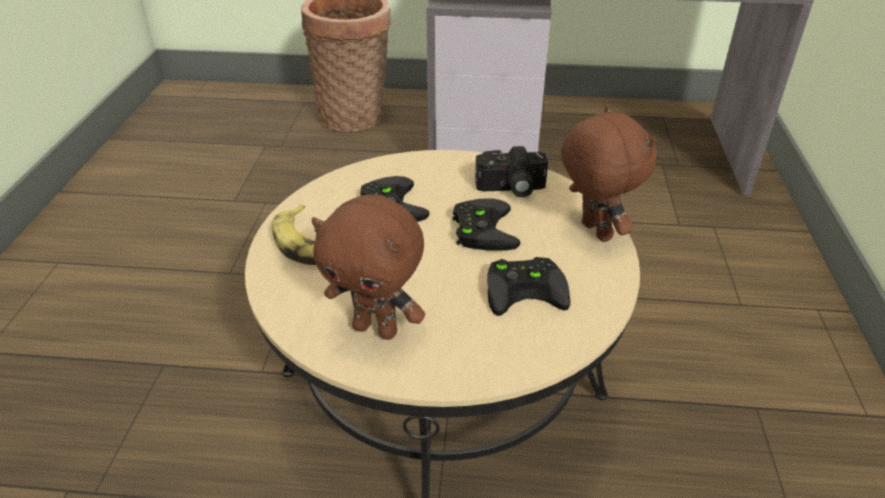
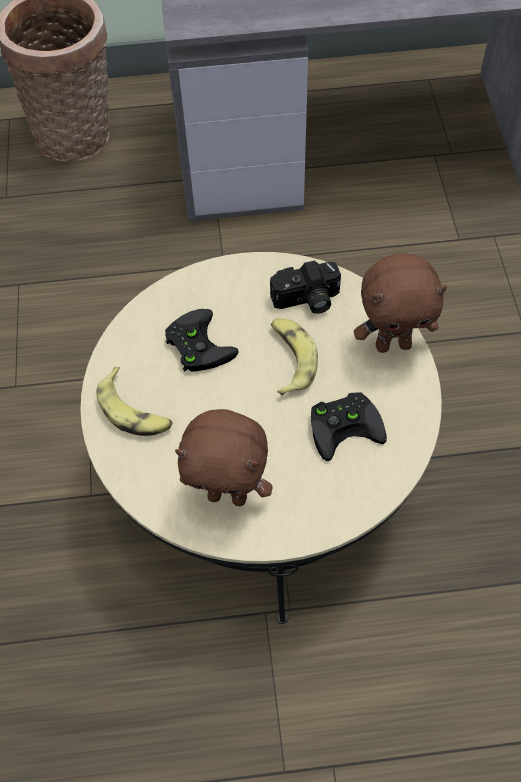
camera: 10 degrees left, 20 degrees up
black game controller [453,198,521,251] -> banana [271,318,318,396]
brown plush toy [561,105,657,242] -> brown plush toy turned 120 degrees clockwise [354,253,447,353]

